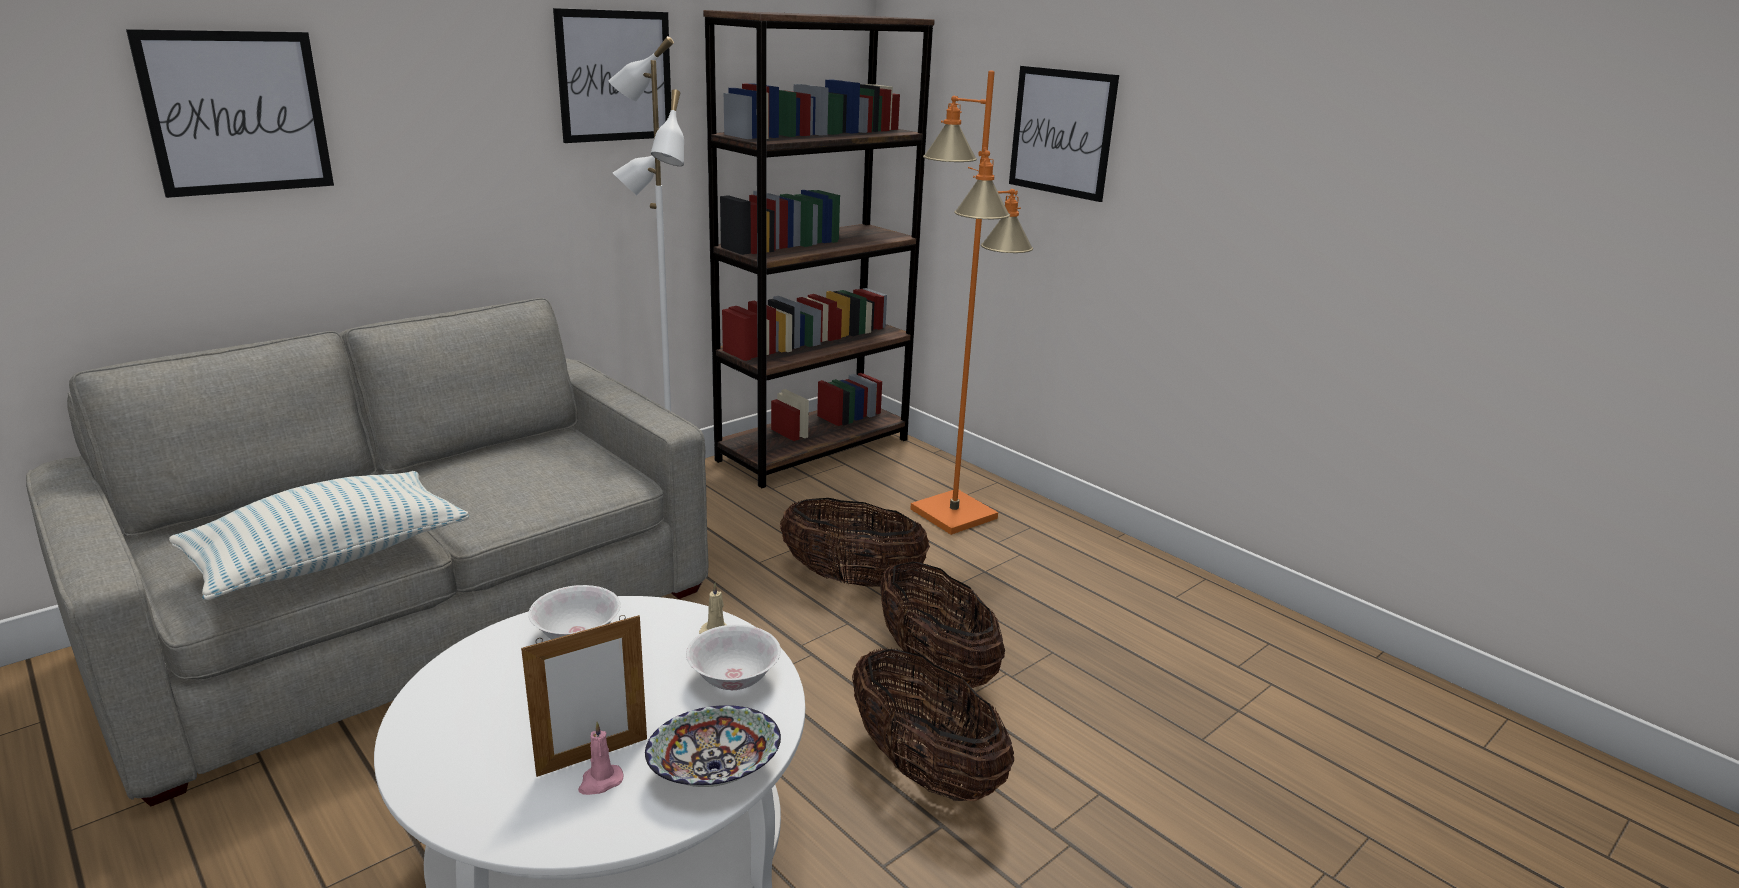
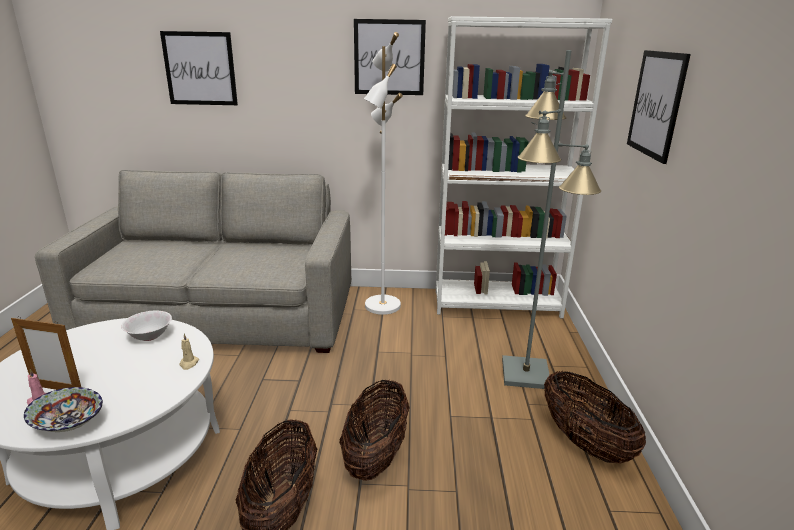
camera: 45 degrees right, 0 degrees up
pillow [169,471,469,600] -> none
white bowl [686,625,781,690] -> none
brown bookcase [703,10,935,488] -> white bookcase [436,16,612,318]
basket [780,498,930,587] -> basket moved to [544,371,646,464]
orange floor lamp [911,71,1033,535] -> grey floor lamp [502,50,601,389]

